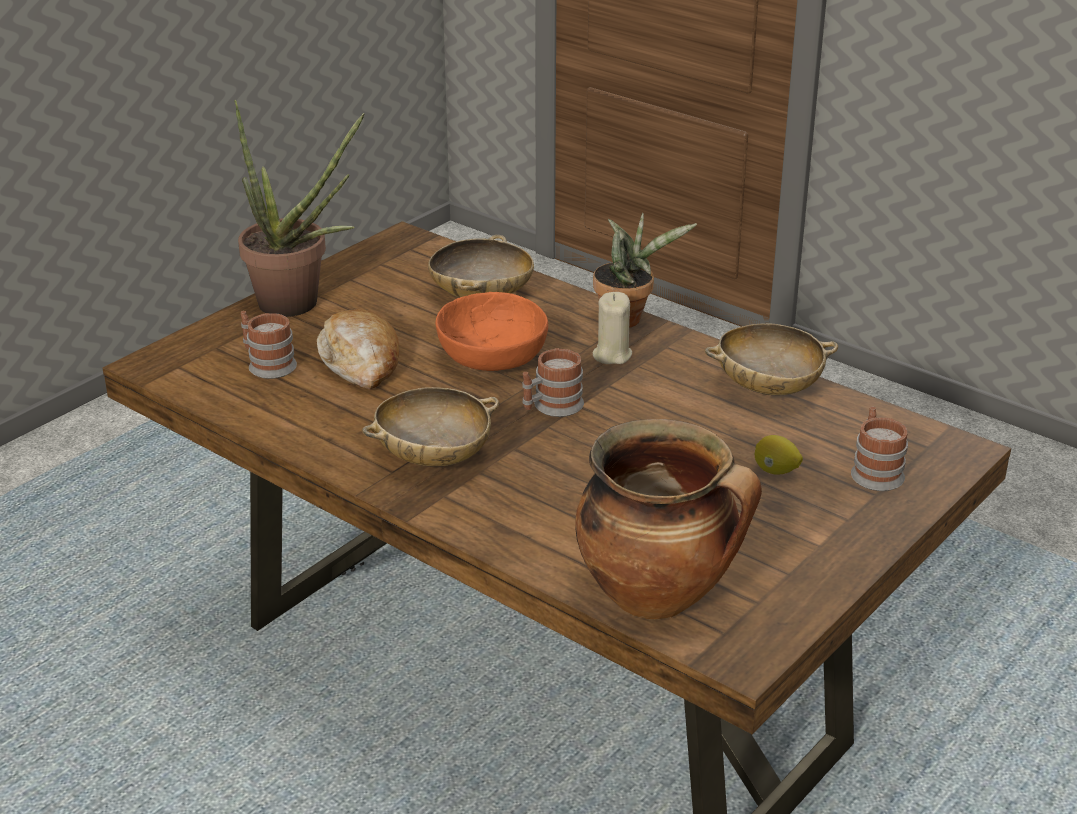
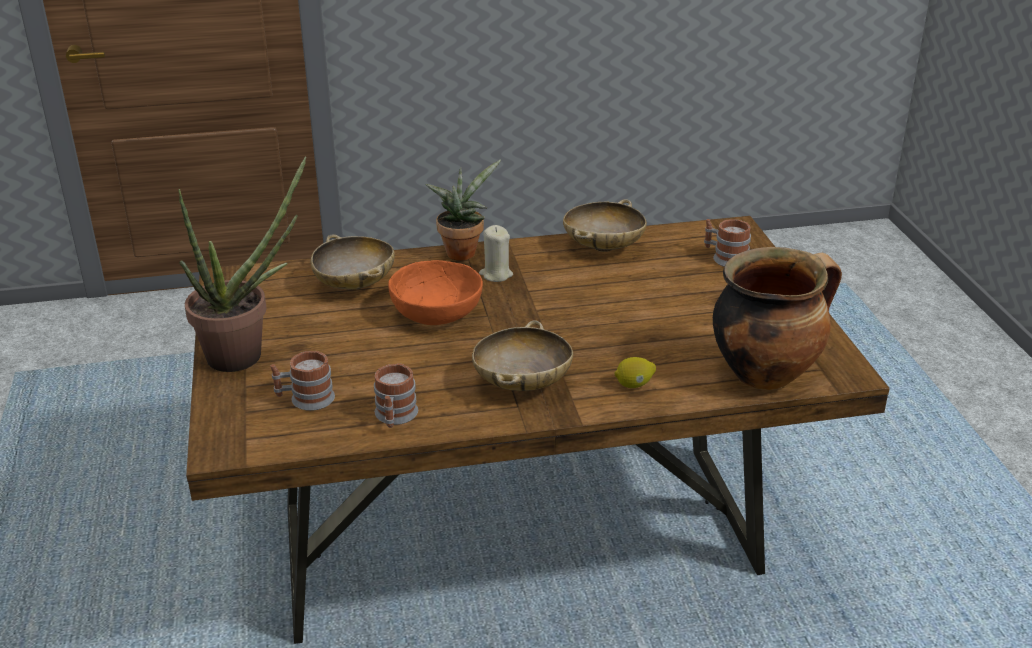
camera: 50 degrees left, 0 degrees up
bread [317,309,399,389] -> none
mug [522,348,584,417] -> mug moved to [374,363,418,428]
lemon [755,435,803,475] -> lemon moved to [614,357,656,388]

